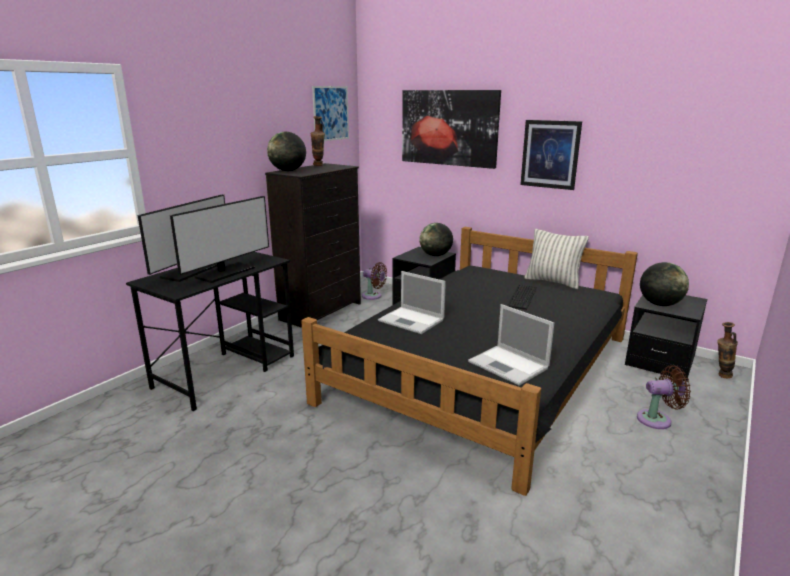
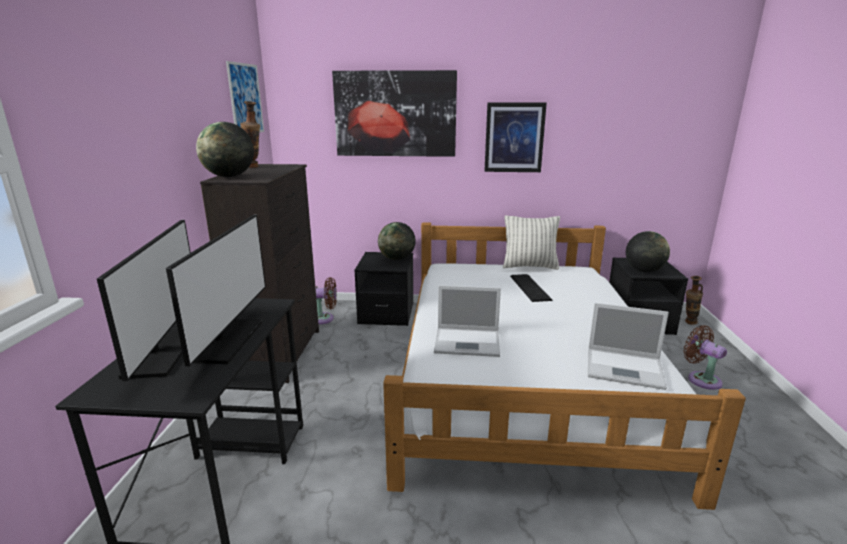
camera: 30 degrees left, 0 degrees up
black bed [301,227,638,496] -> white bed [383,222,746,510]
brown fan [637,365,691,429] -> brown fan turned 90 degrees counterclockwise [684,325,727,390]

